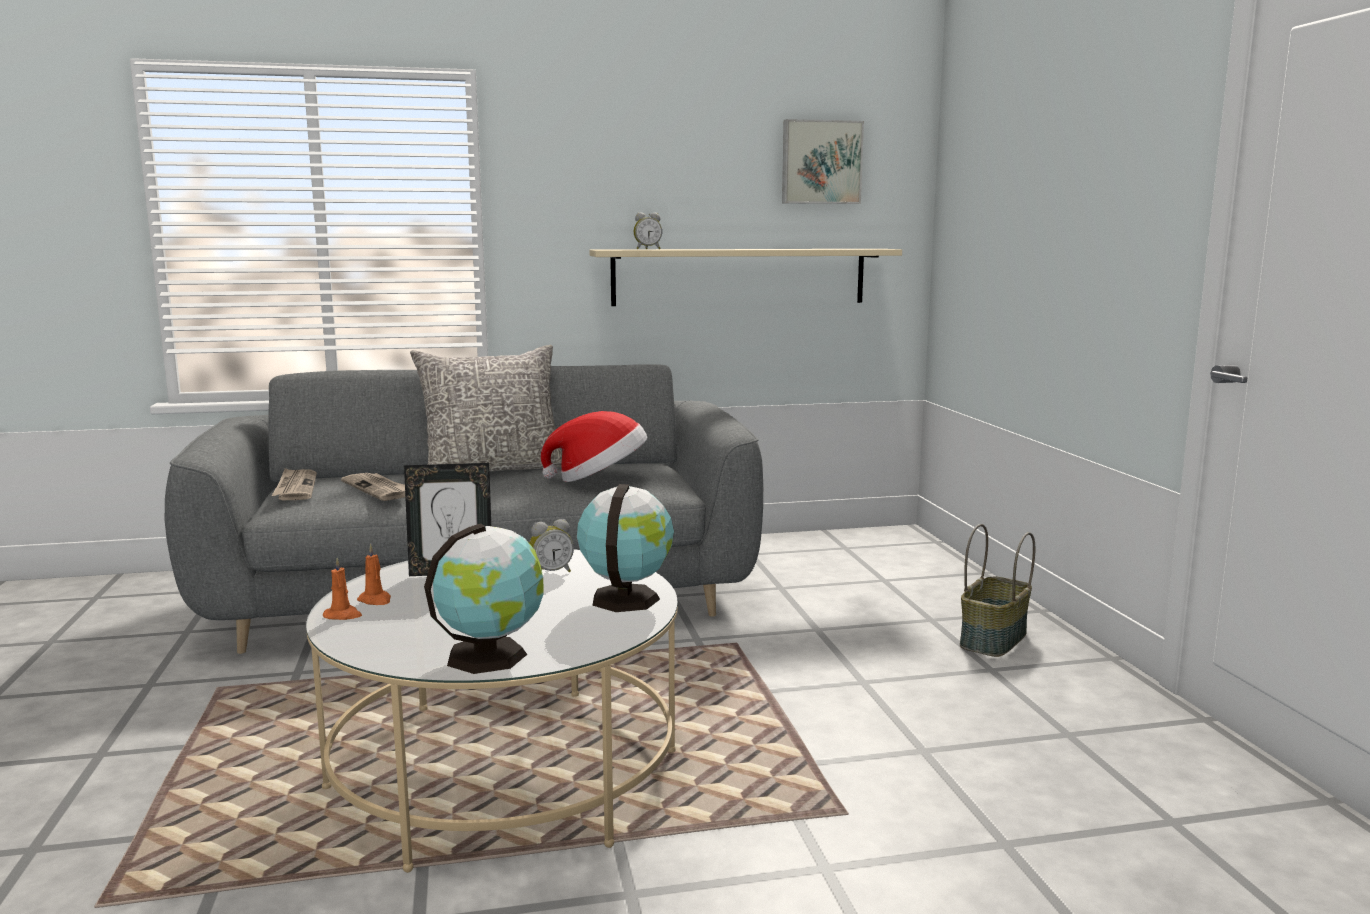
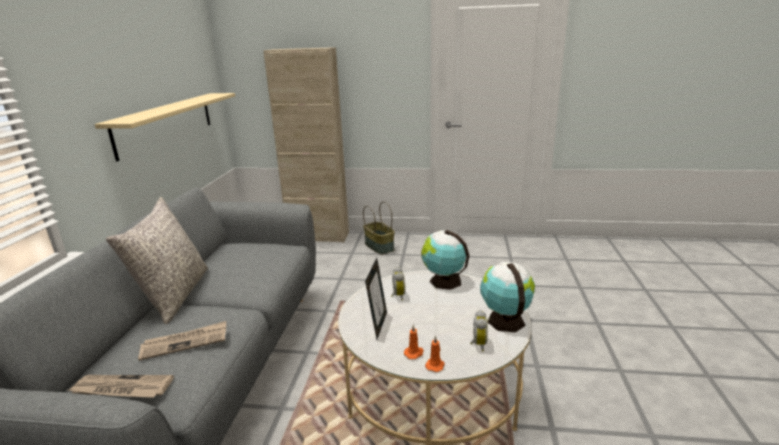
camera: 70 degrees left, 10 degrees up
hat [541,411,647,482] -> none
alarm clock [634,213,662,249] -> alarm clock moved to [470,310,488,351]
picture [782,119,864,204] -> none
none -> beige cabinet [263,47,349,243]

